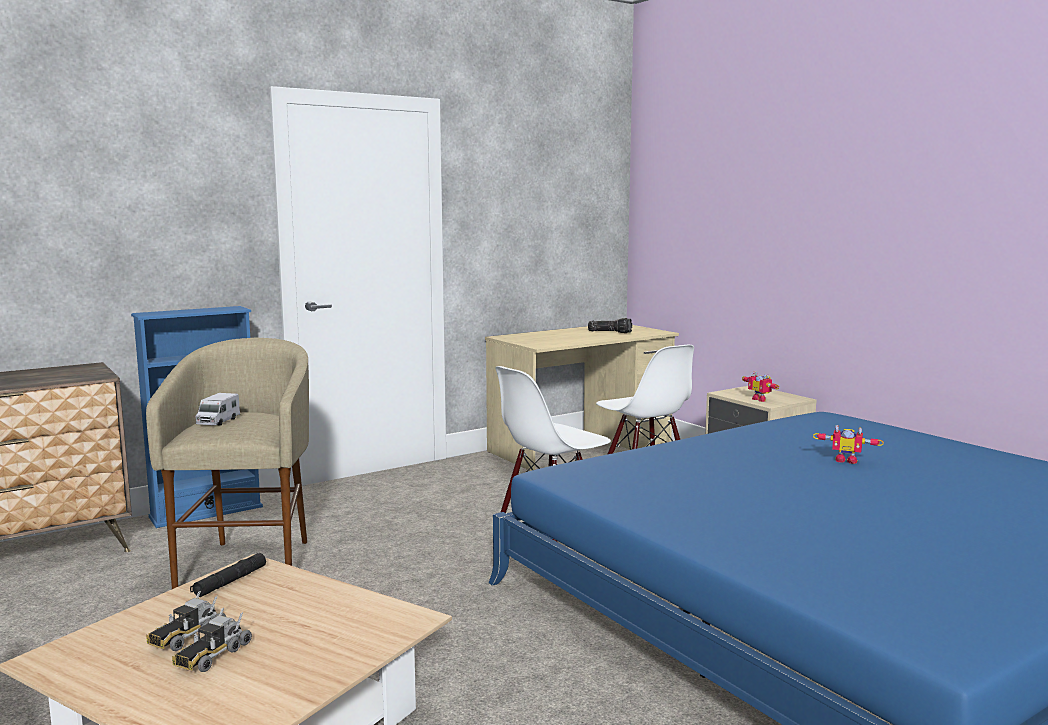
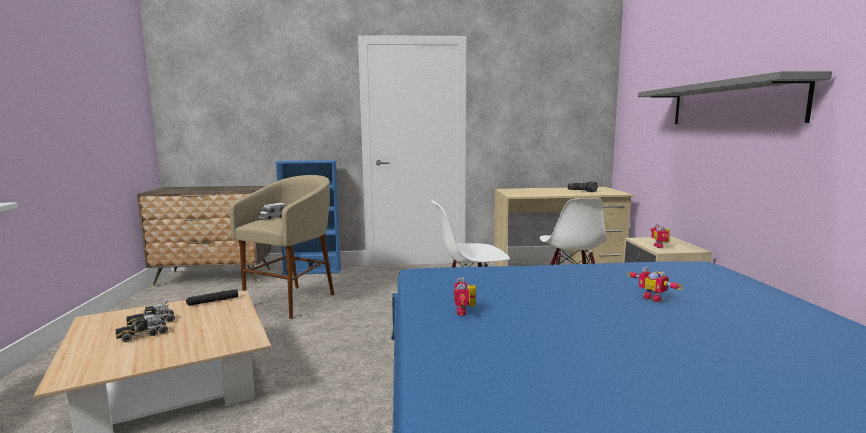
camera: 30 degrees right, 0 degrees up
none -> toy robot [454,278,476,316]
none -> grey shelf [638,71,832,124]

